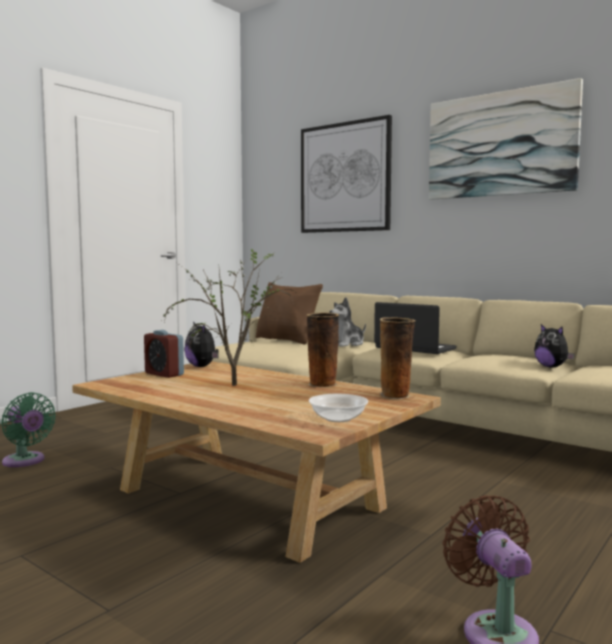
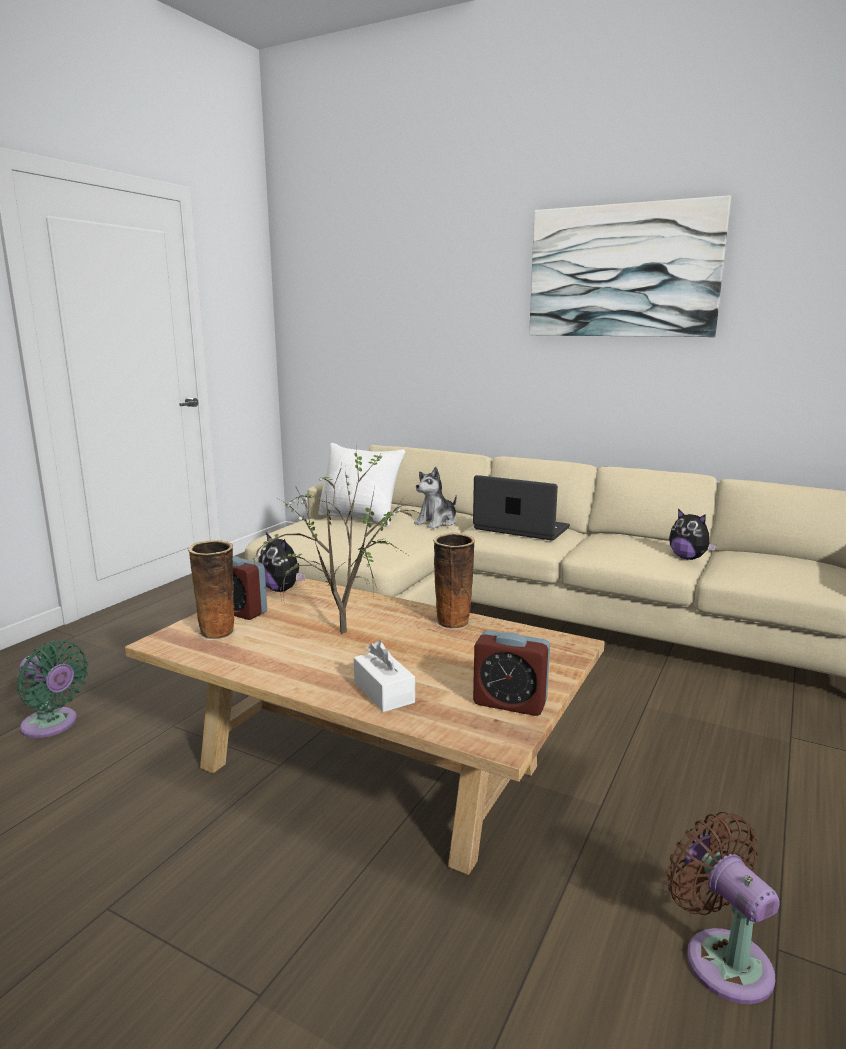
camera: 10 degrees left, 10 degrees up
brown pillow [256,282,323,345] -> white pillow [318,443,405,527]
picture [301,115,392,233] -> none
bowl [309,394,368,422] -> alarm clock [473,630,550,716]
vase [380,317,416,399] -> vase moved to [188,540,235,640]
none -> white tissue box [354,641,415,712]

